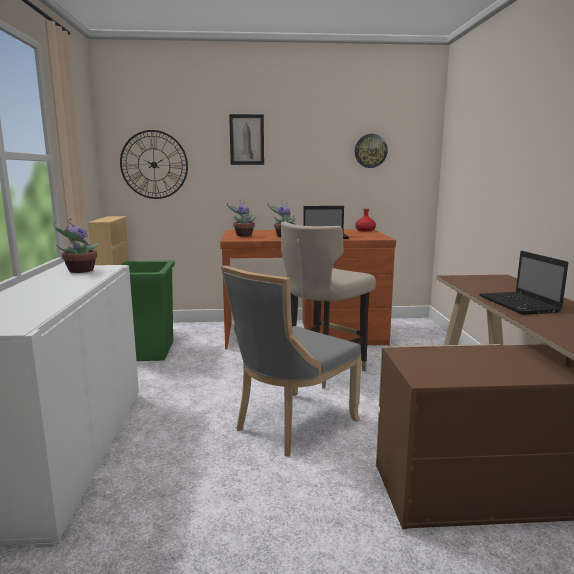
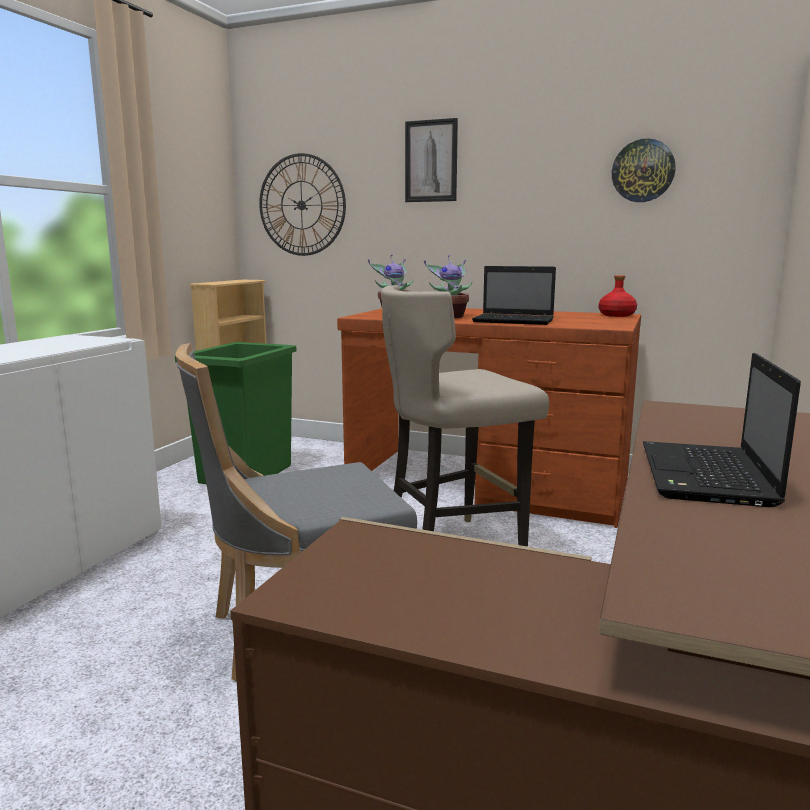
camera: 25 degrees right, 0 degrees up
potted plant [53,219,100,273] -> none

